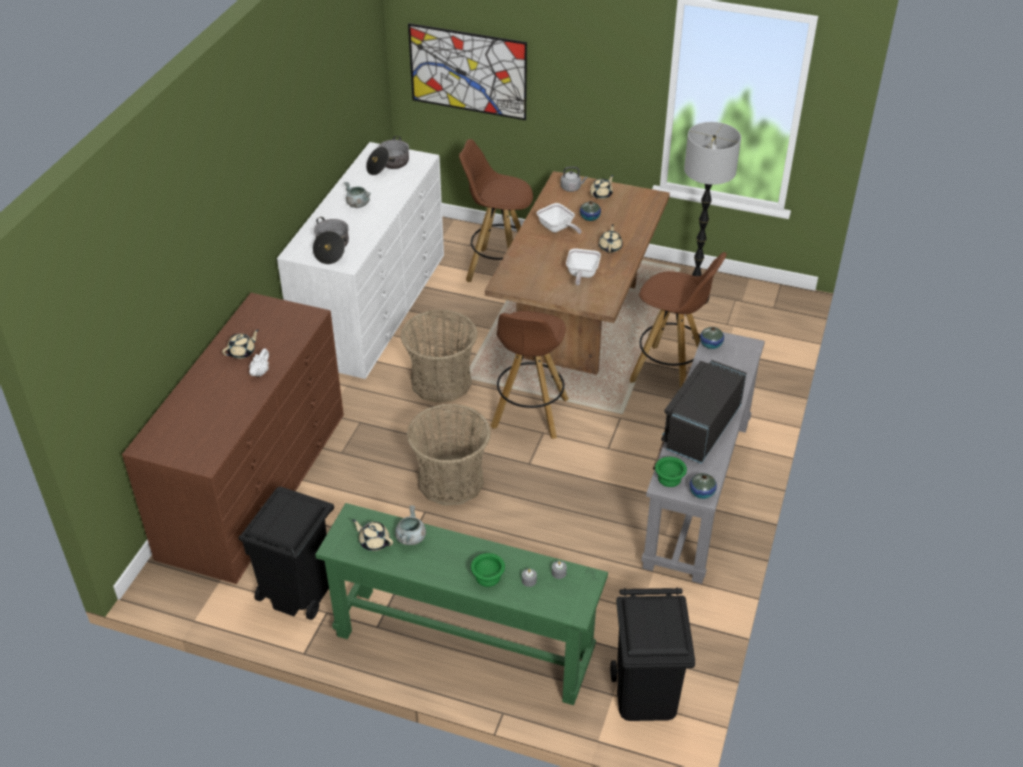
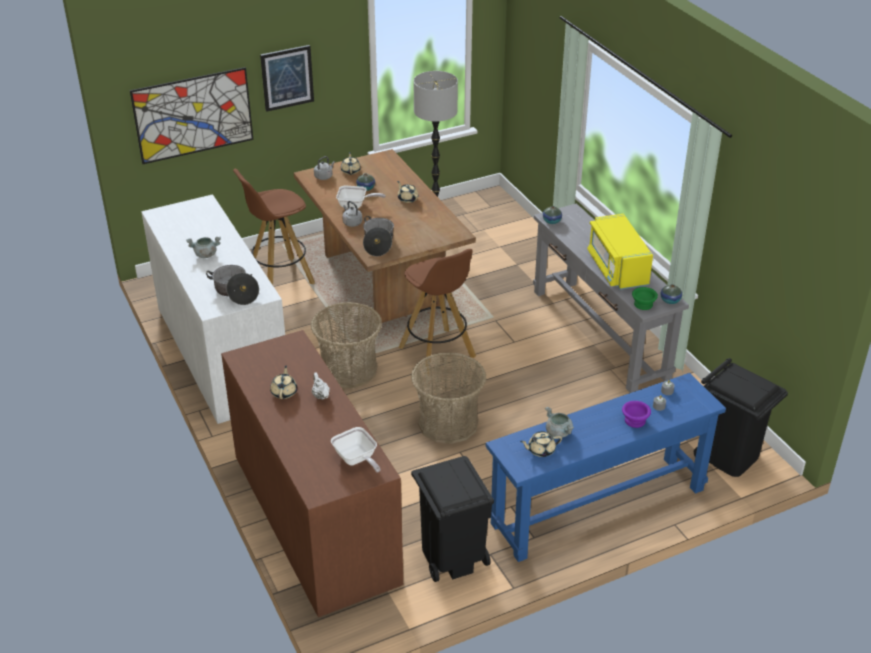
camera: 45 degrees left, 5 degrees down
green console table [315,503,608,705] -> blue console table [486,373,726,562]
cooking pot [366,136,409,175] -> cooking pot moved to [363,216,394,256]
green bowl [471,553,505,587] -> purple bowl [622,401,651,428]
frying pan [566,249,601,286] -> frying pan moved to [331,427,381,473]
brown stool [630,252,727,388] -> none
black microwave [661,360,746,464] -> yellow microwave [587,214,653,290]
none -> picture [260,45,314,112]
none -> grey kettle [342,201,362,227]

